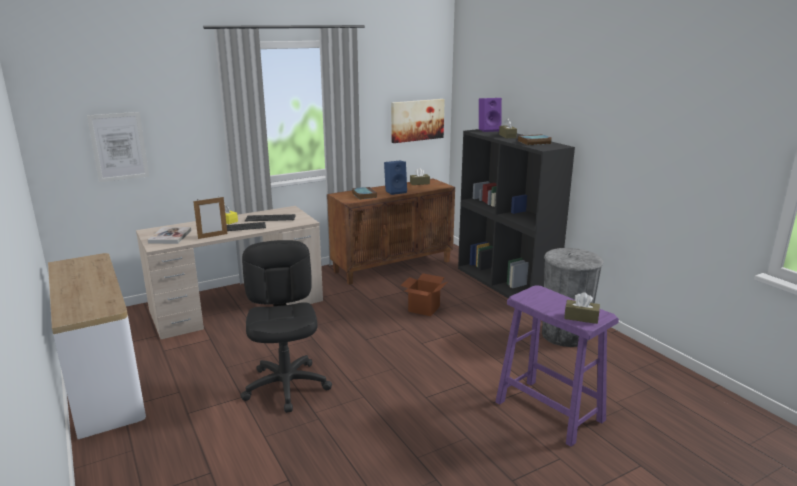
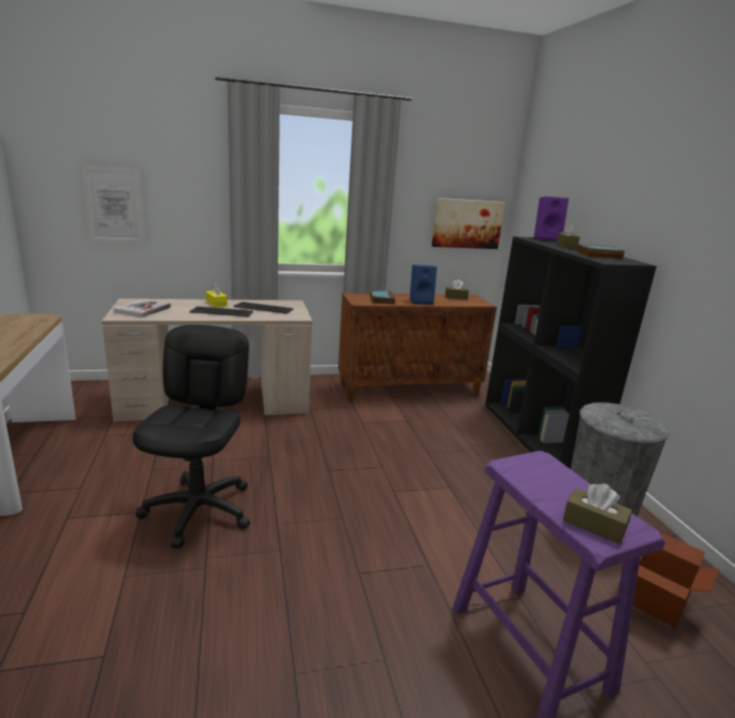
camera: 15 degrees right, 0 degrees up
picture frame [193,196,227,239] -> none
cardboard box [400,273,447,316] -> cardboard box moved to [633,532,720,628]

